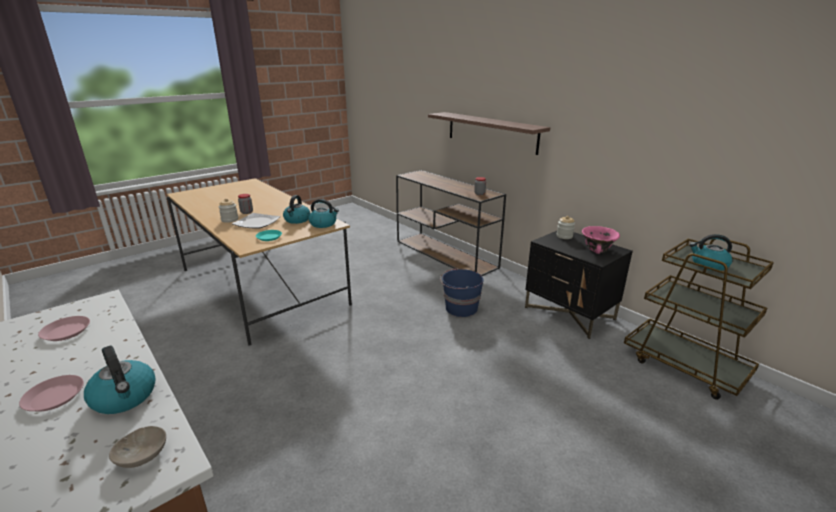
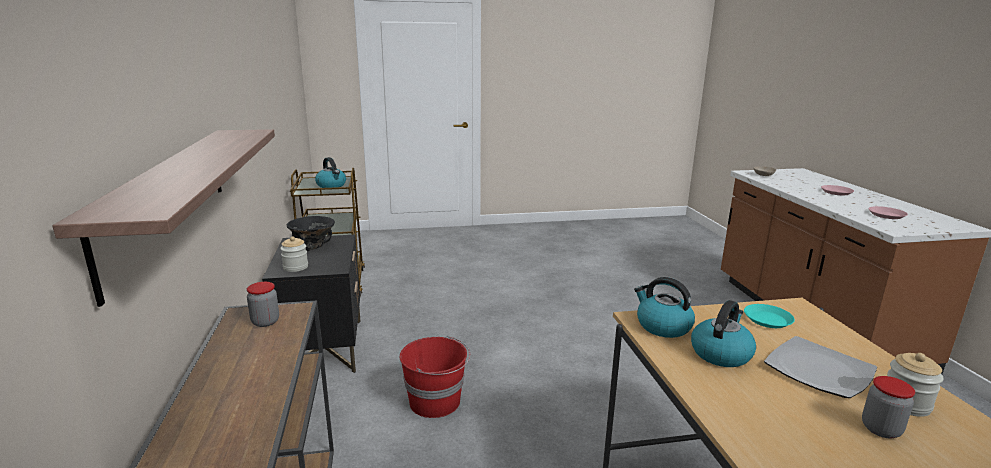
camera: 150 degrees left, 5 degrees down
kettle [84,345,156,414] -> none
blue bucket [440,268,484,317] -> red bucket [400,336,470,418]
pink bowl [582,226,620,254] -> black bowl [287,216,335,251]

